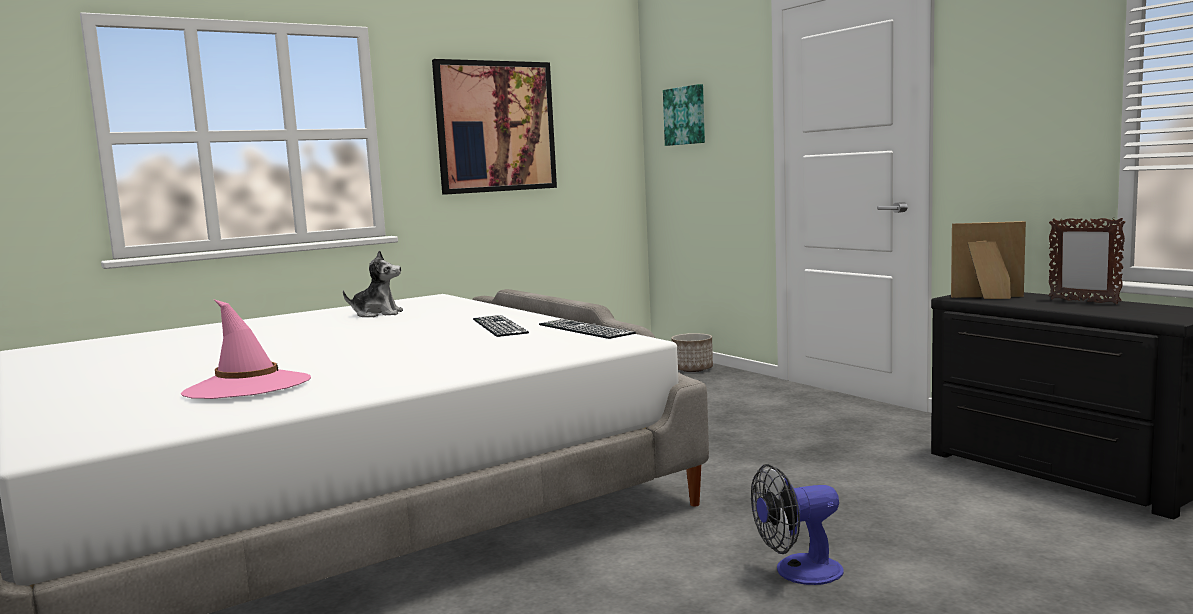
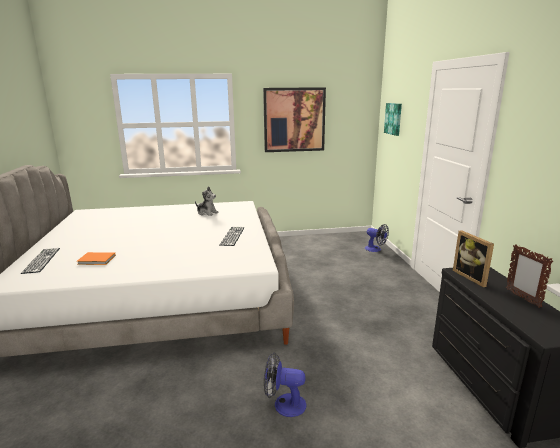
camera: 25 degrees right, 10 degrees up
pink hat [181,299,311,399] -> orange book [77,252,116,265]
keyboard [539,319,636,339] -> keyboard moved to [21,248,60,274]
planter [671,333,713,372] -> fan [365,224,389,252]
picture frame [951,221,1026,299] -> picture frame turned 150 degrees counterclockwise [453,230,494,287]

